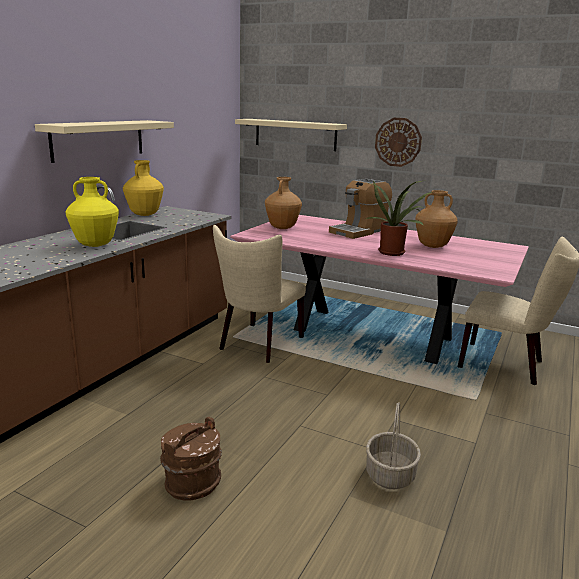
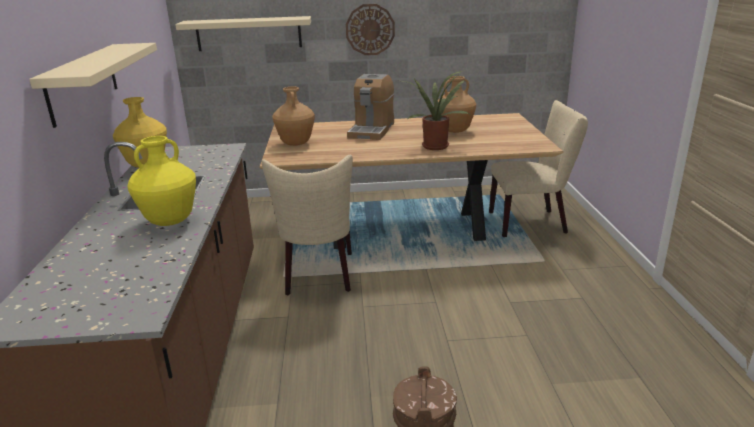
camera: 30 degrees left, 5 degrees up
pink dining table [230,215,529,364] -> brown dining table [259,113,563,249]
basket [366,402,421,489] -> none

